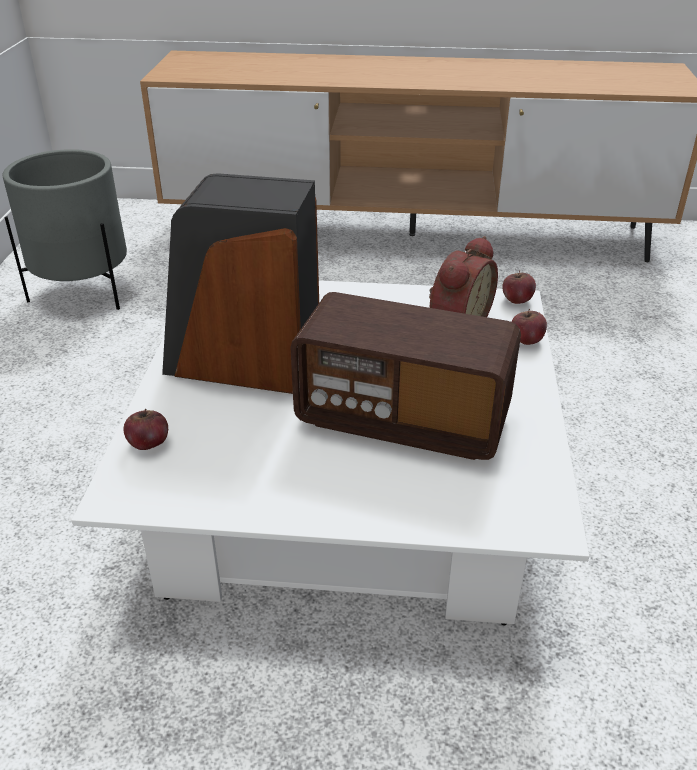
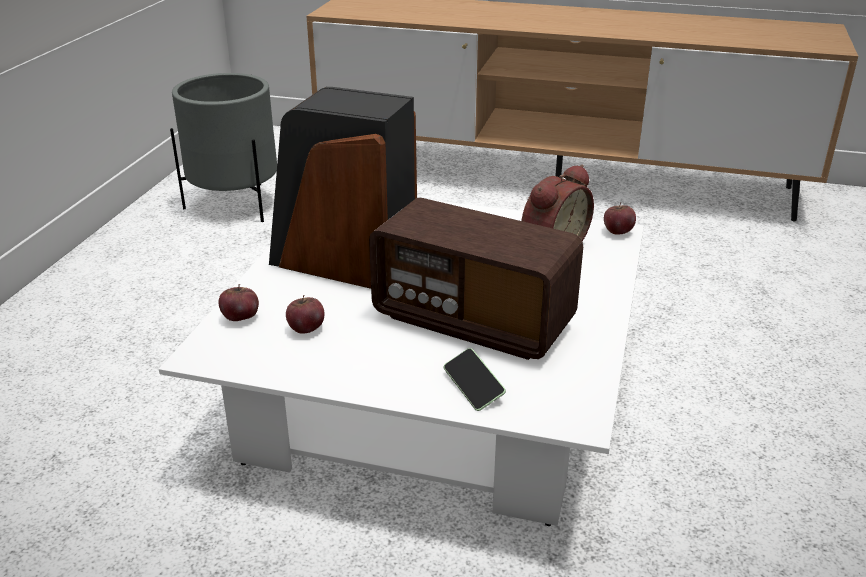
camera: 10 degrees right, 5 degrees down
apple [512,309,547,345] -> apple moved to [286,295,325,334]
none -> phone [443,348,506,411]

